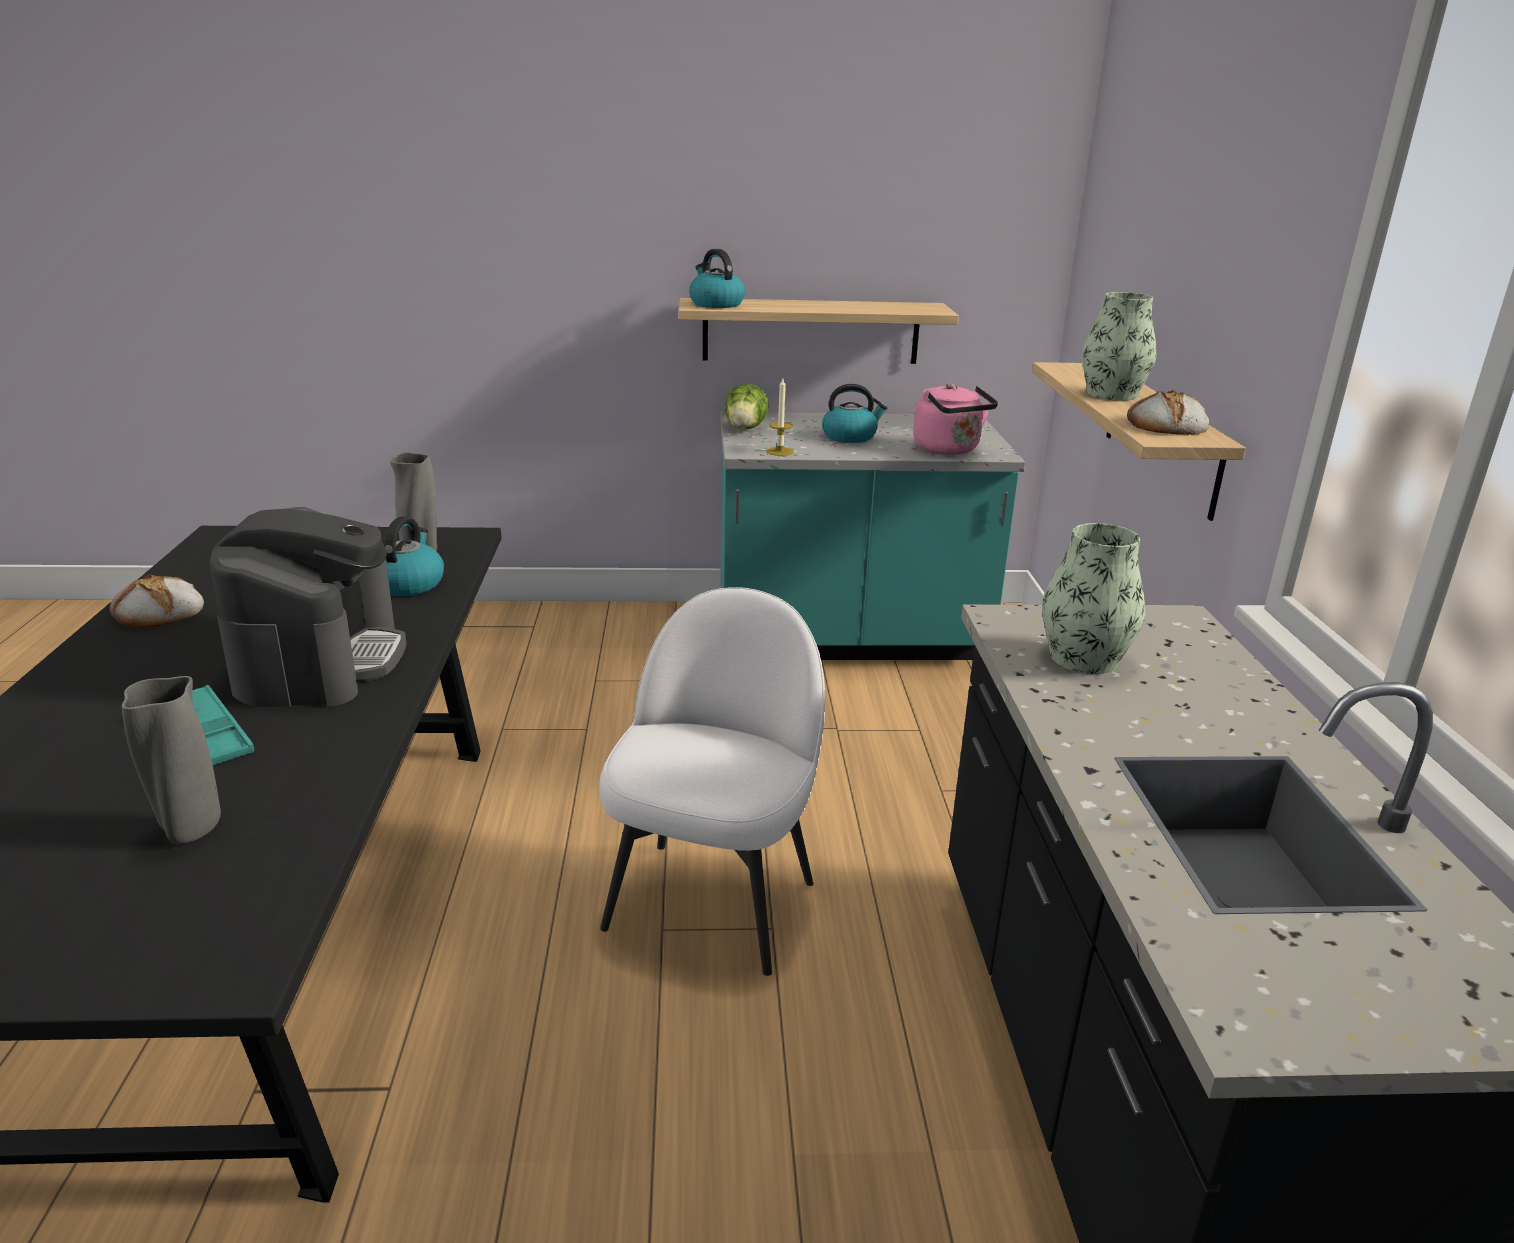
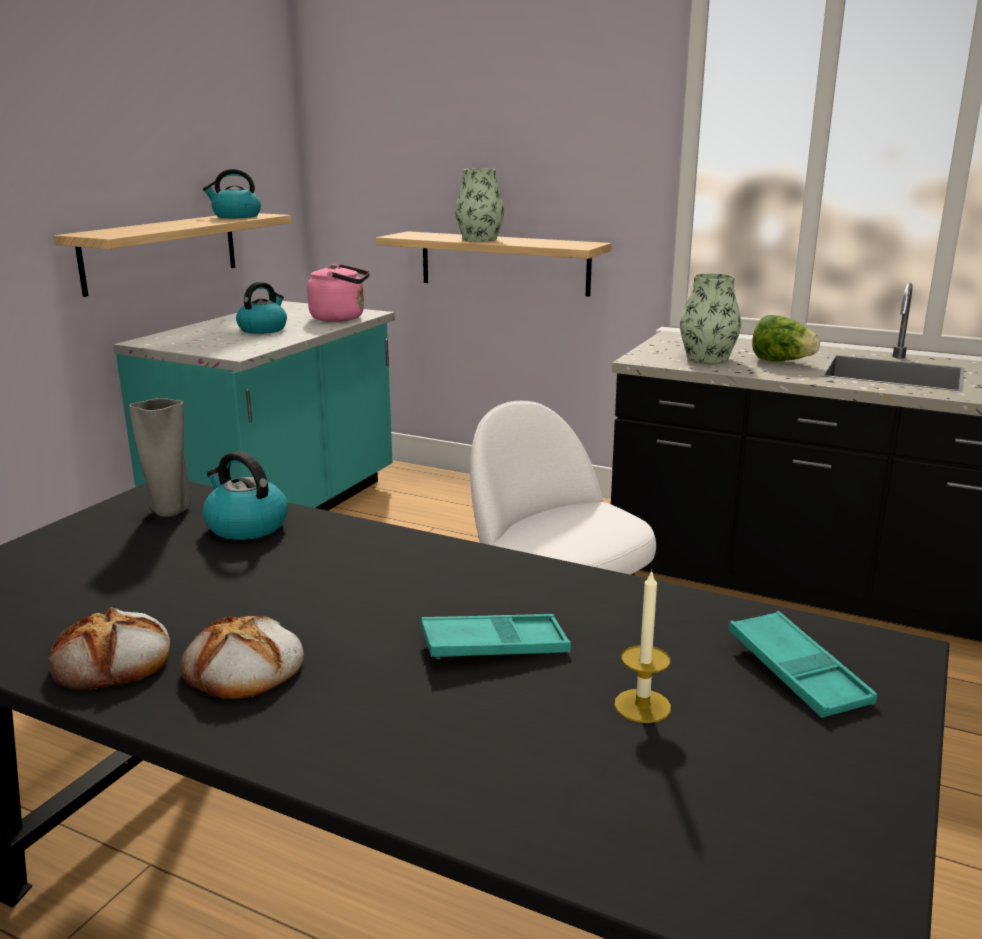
camera: 60 degrees left, 5 degrees down
grey vase [122,676,221,844] -> none
coffee machine [209,507,407,707] -> none
kettle [689,249,745,308] -> kettle moved to [203,169,261,218]
lettuce [725,384,769,429] -> lettuce moved to [752,315,820,361]
candle [766,378,794,456] -> candle moved to [614,570,671,723]
bread [1127,389,1209,435] -> bread moved to [180,615,304,699]
none -> turquoise tray [728,611,877,718]

